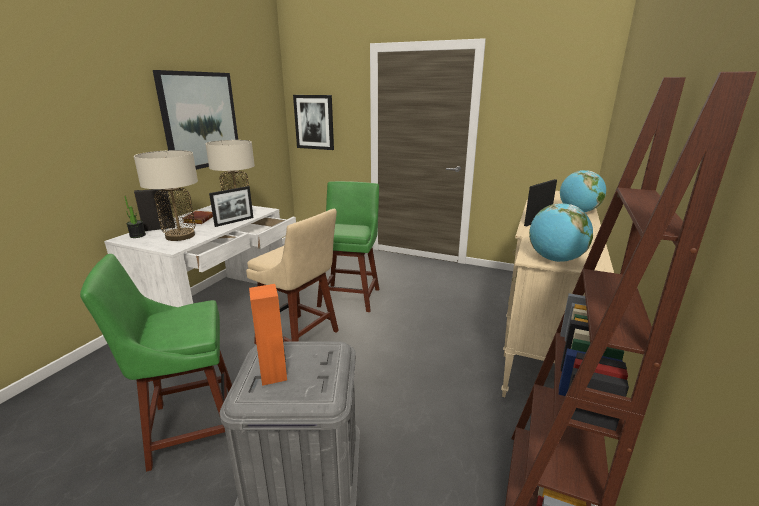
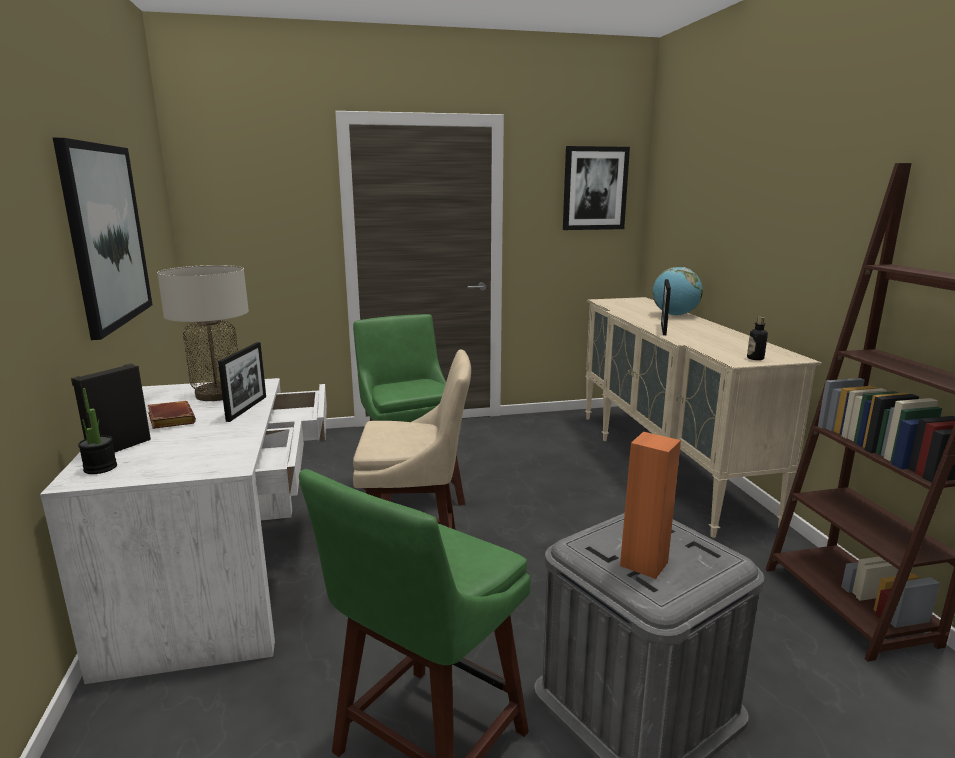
camera: 35 degrees left, 5 degrees down
table lamp [134,150,198,241] -> none
picture [293,95,334,150] -> picture moved to [563,146,630,230]
globe [529,203,593,262] -> bottle [747,316,768,360]

